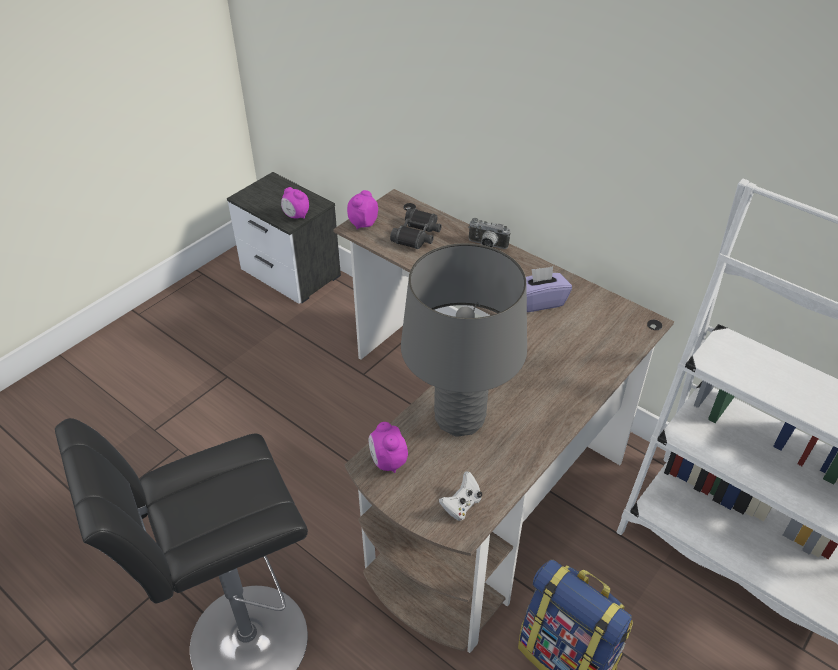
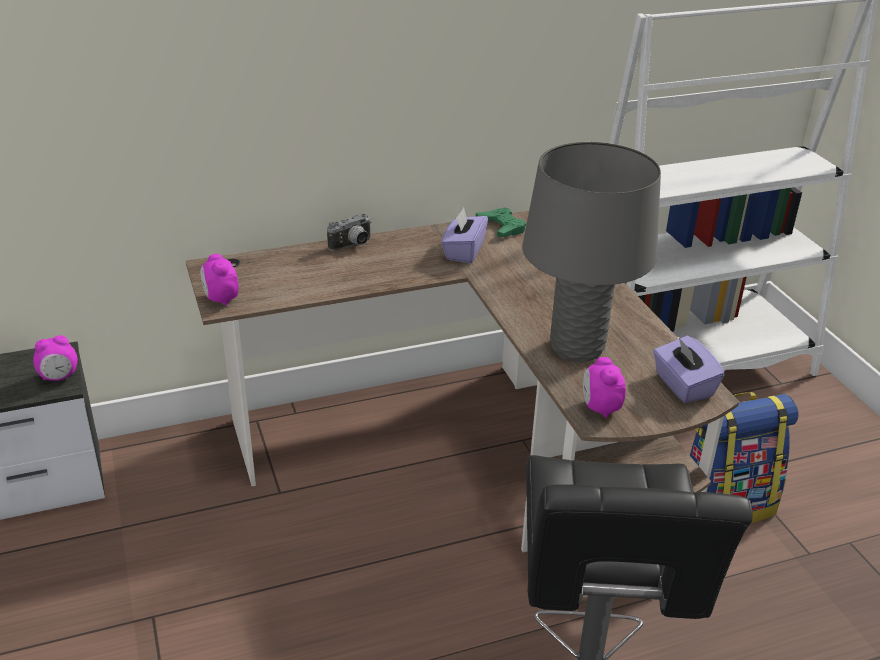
camera: 60 degrees left, 10 degrees down
alarm clock [368,422,408,473] -> alarm clock turned 75 degrees clockwise [583,357,626,418]
black binoculars [390,209,441,249] -> none
white game controller [439,472,482,521] -> purple tissue box [653,336,725,403]
none -> green game controller [476,207,526,237]

